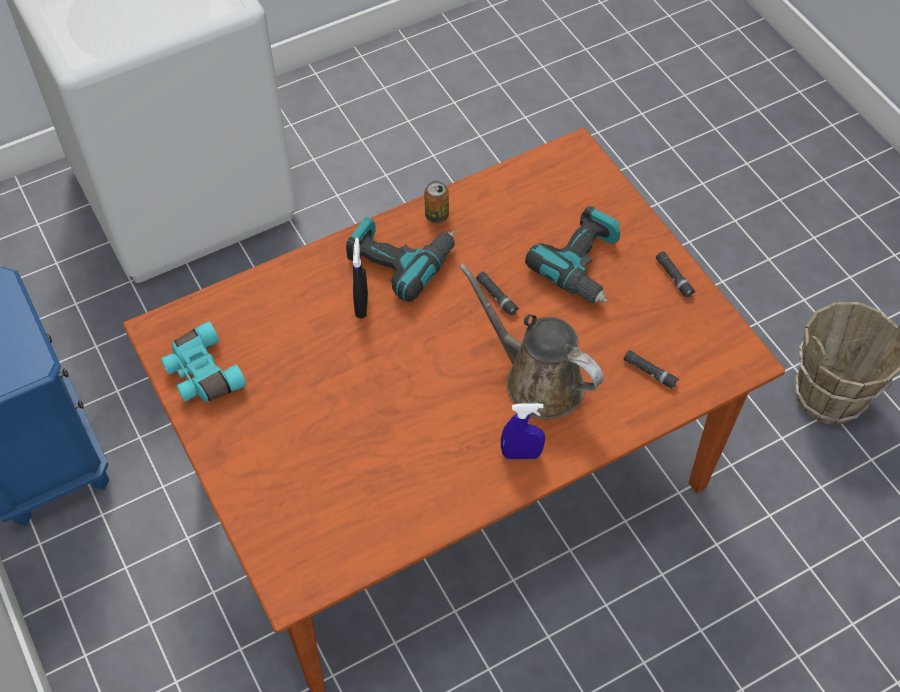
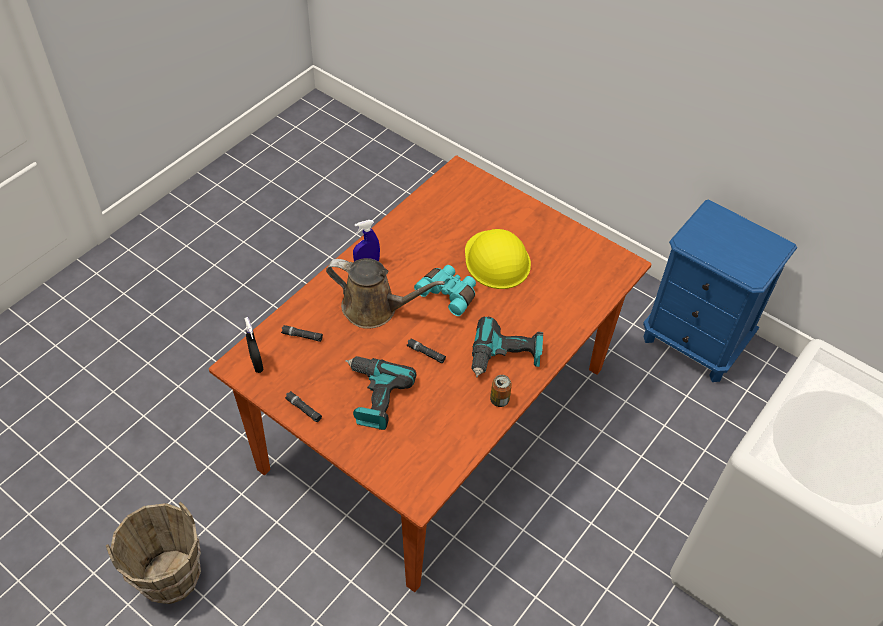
camera: 155 degrees right, 5 degrees down
turquoise binoculars [161,321,247,402] -> turquoise binoculars moved to [414,265,476,316]
black spray bottle [353,238,368,318] -> black spray bottle moved to [245,317,263,373]
none -> yellow hard hat [465,229,531,289]

